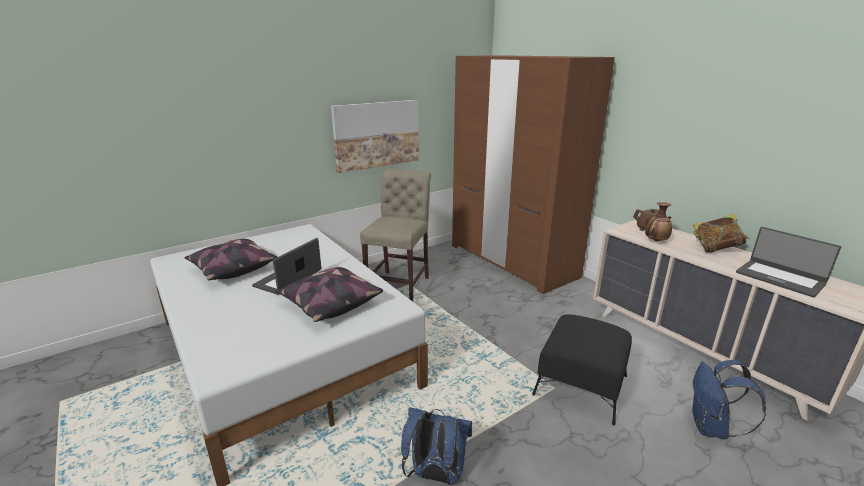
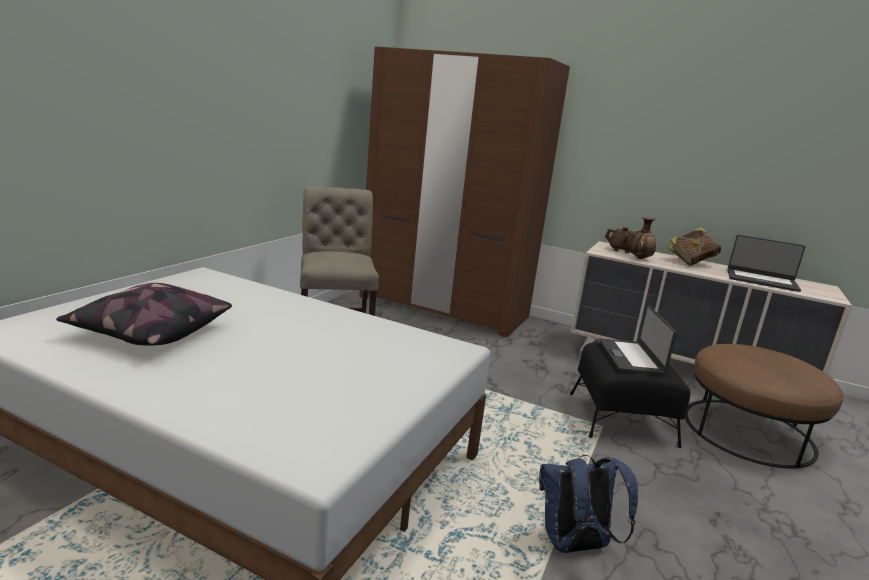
camera: 30 degrees left, 5 degrees down
laptop [252,238,321,295] -> laptop moved to [599,305,677,375]
pillow [276,267,383,322] -> none
picture [331,100,419,173] -> none
blue backpack [692,360,766,439] -> brown ottoman [685,344,843,468]

